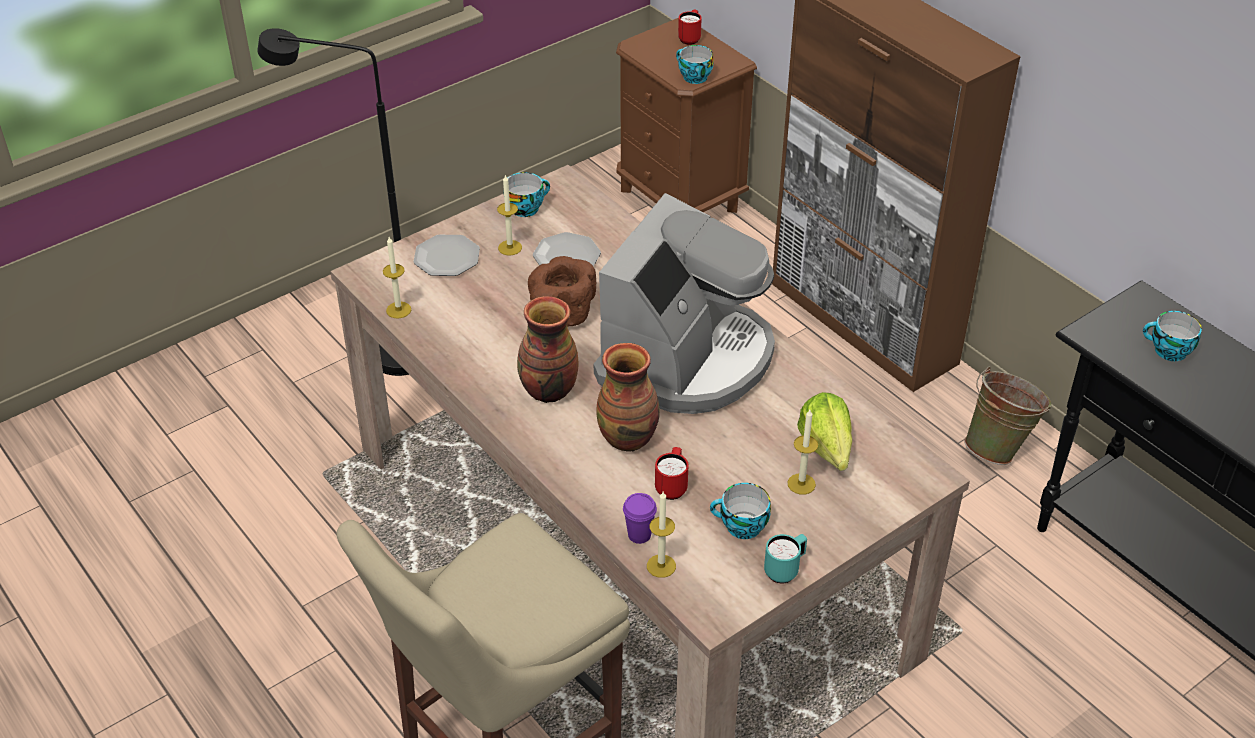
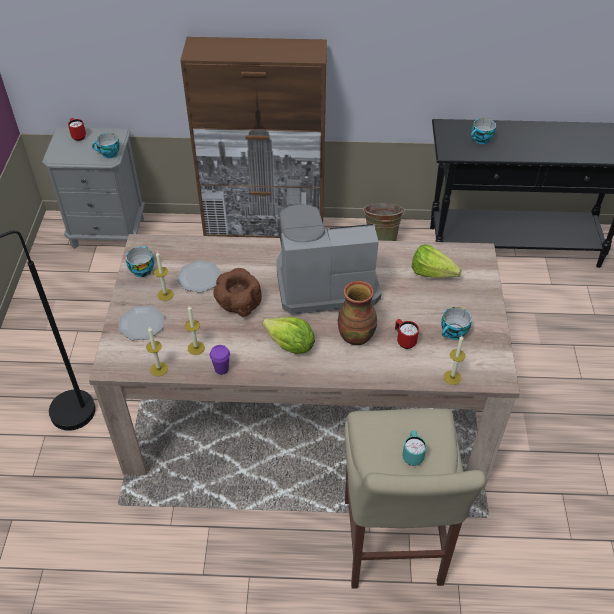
camera: 50 degrees left, 5 degrees up
vase [517,296,579,403] -> lettuce [262,317,315,354]
coffee machine [594,193,775,414] -> coffee machine turned 75 degrees counterclockwise [276,205,381,315]
brown nightstand [616,18,757,213] -> grey nightstand [42,127,145,249]
purple cup [623,493,657,544] -> purple cup moved to [210,345,230,375]
turquoise mug [764,534,807,583] -> turquoise mug moved to [402,430,427,466]
candle [787,410,818,495] -> candle moved to [185,306,205,355]

